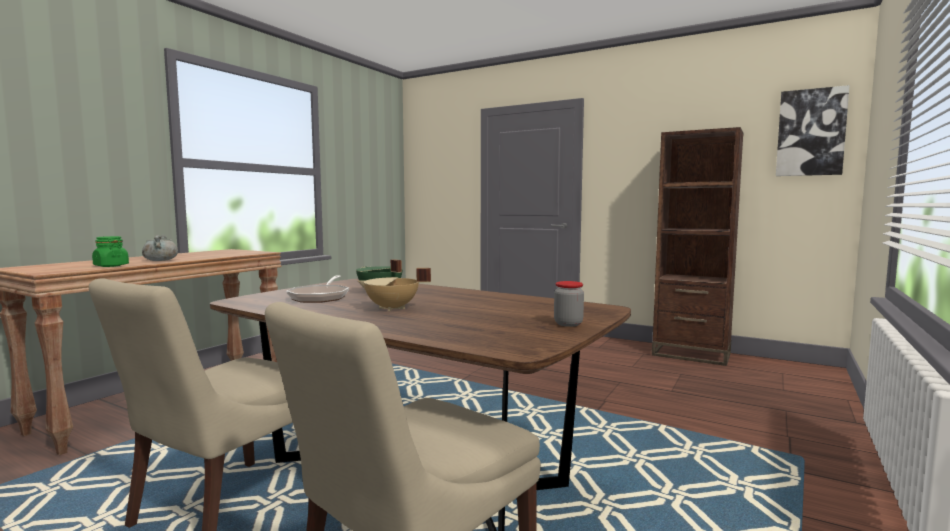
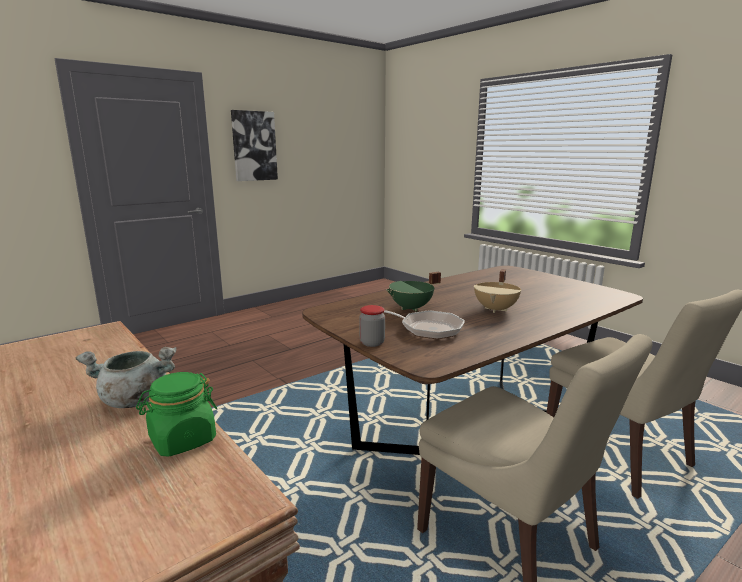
camera: 70 degrees left, 10 degrees up
jar [554,281,584,327] -> jar moved to [359,305,385,347]
brown bookcase [652,127,744,366] -> none
picture [776,85,850,176] -> picture moved to [231,110,278,181]

